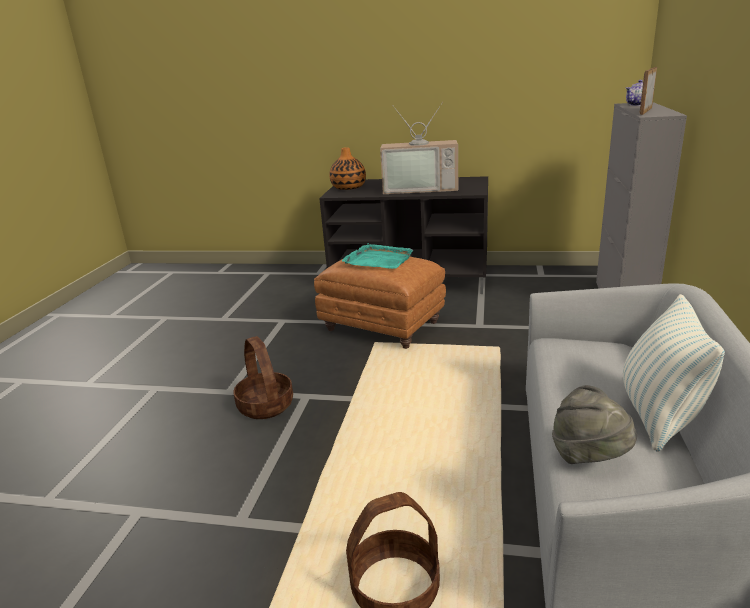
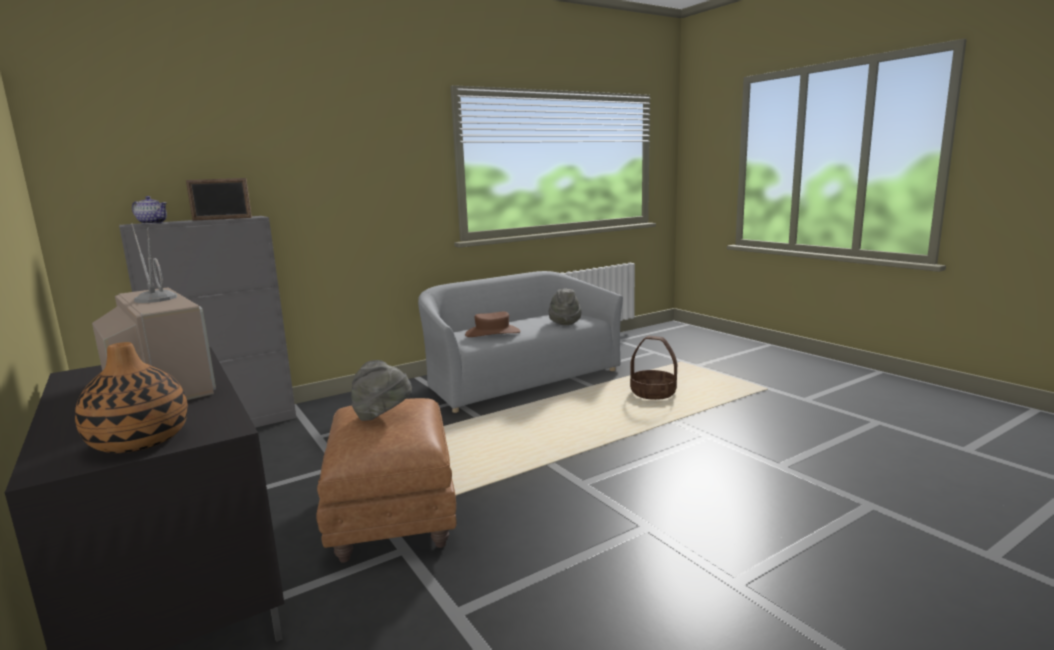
camera: 135 degrees left, 10 degrees down
basket [233,336,293,419] -> none
turquoise tray [342,243,413,269] -> grey hat [351,360,412,421]
pillow [623,294,725,452] -> none
none -> brown hat [465,312,520,337]

